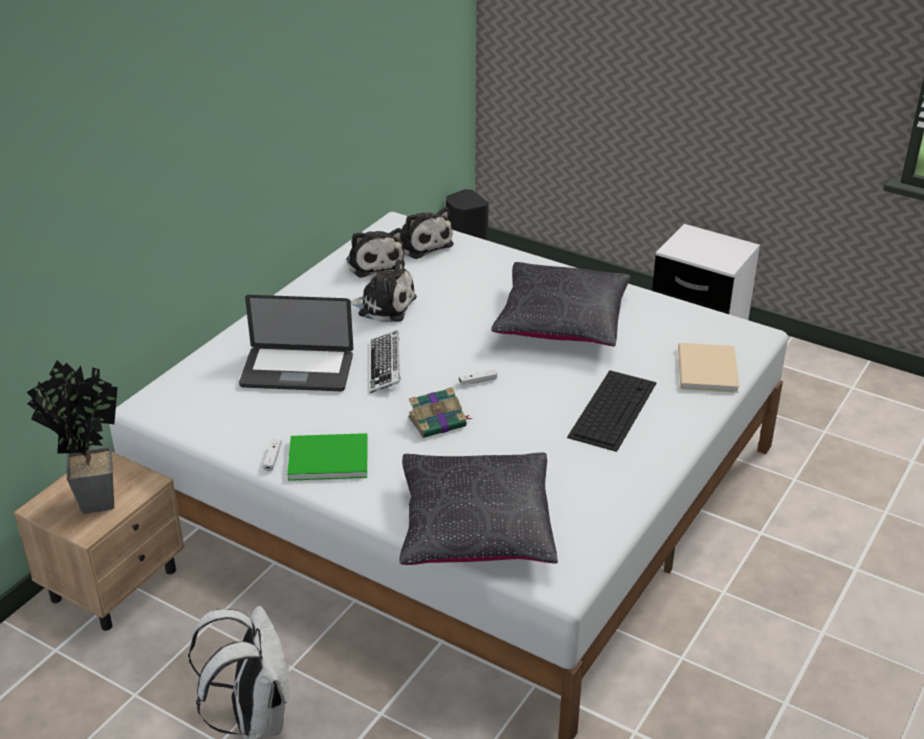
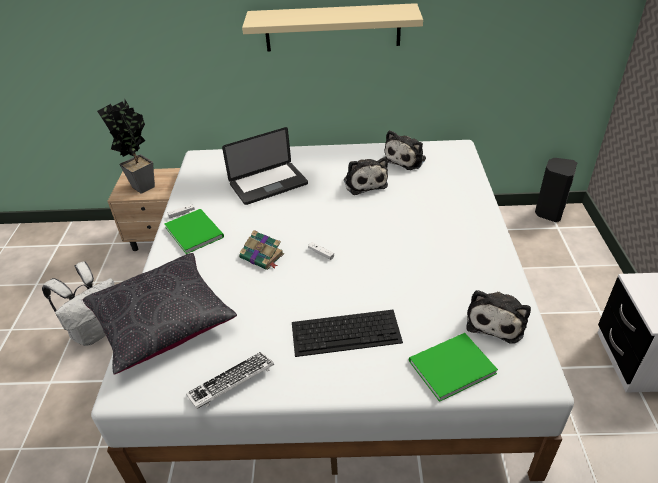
camera: 60 degrees right, 5 degrees up
laptop [239,295,353,391] -> laptop turned 90 degrees counterclockwise [222,127,308,205]
keyboard [370,330,401,393] -> keyboard moved to [186,352,274,409]
plush toy [402,207,454,259] -> plush toy moved to [466,290,531,344]
black pillow [491,262,630,346] -> none
beige book [678,343,739,393] -> green book [409,333,498,402]
none -> beige shelf [242,3,423,52]

